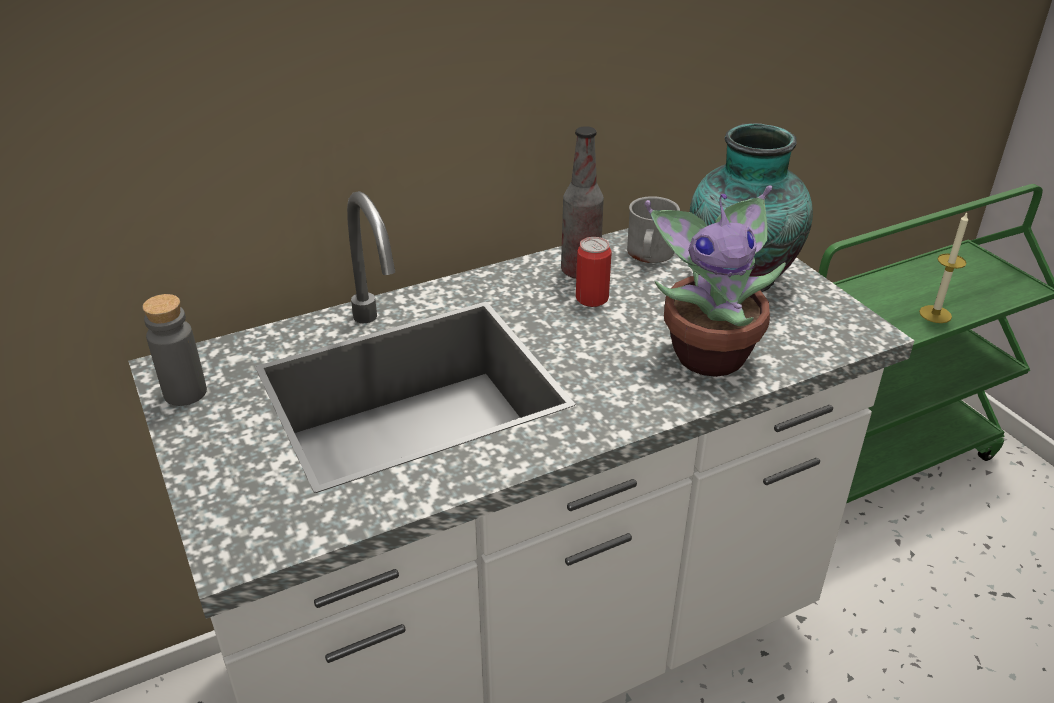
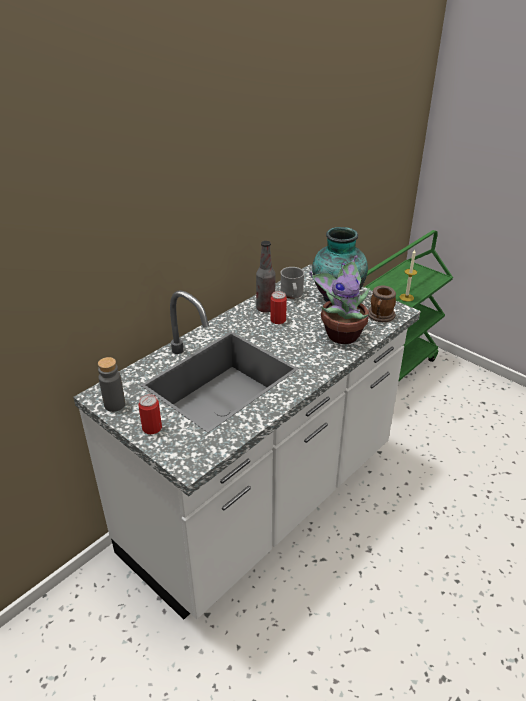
camera: 20 degrees left, 0 degrees up
none -> can [139,394,162,434]
none -> mug [368,286,396,322]

